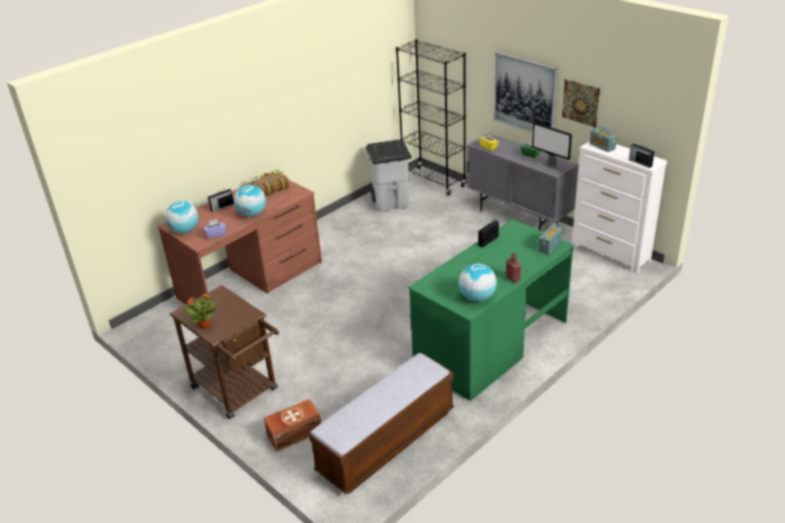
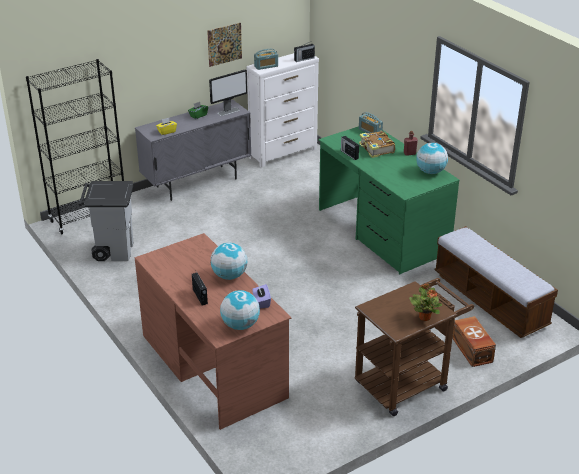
camera: 80 degrees left, 0 degrees up
book [251,169,290,196] -> book moved to [359,131,395,158]
picture [494,52,558,133] -> none

